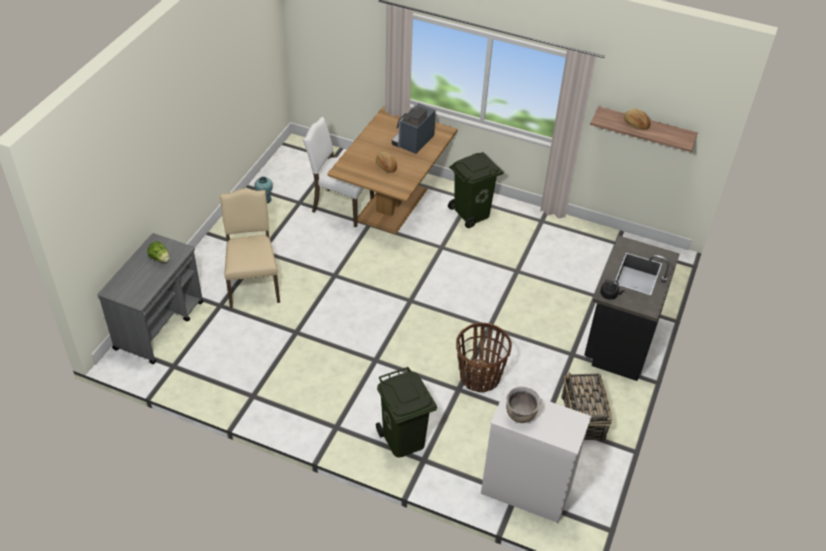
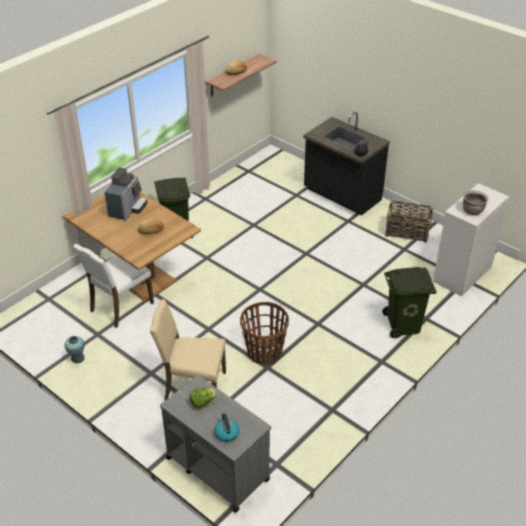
camera: 70 degrees left, 5 degrees down
coffee machine [392,102,436,154] -> coffee machine turned 120 degrees counterclockwise [105,167,147,221]
basket [456,323,512,392] -> basket moved to [240,302,289,365]
none -> kettle [214,412,239,442]

